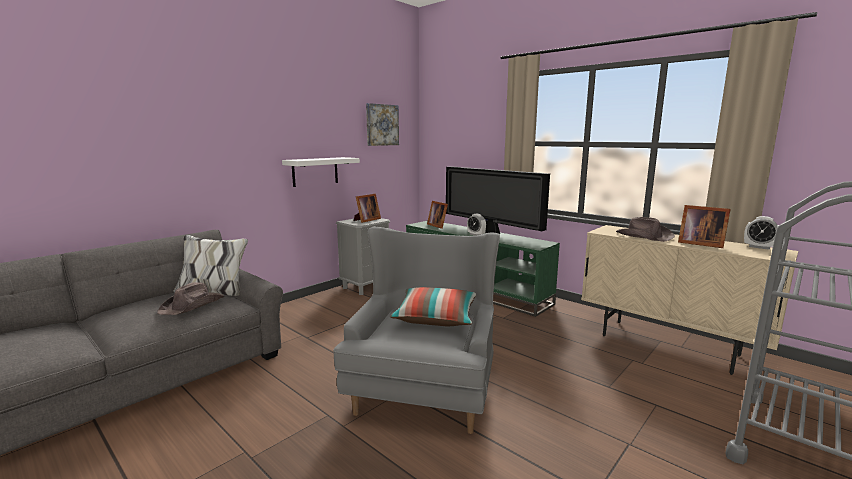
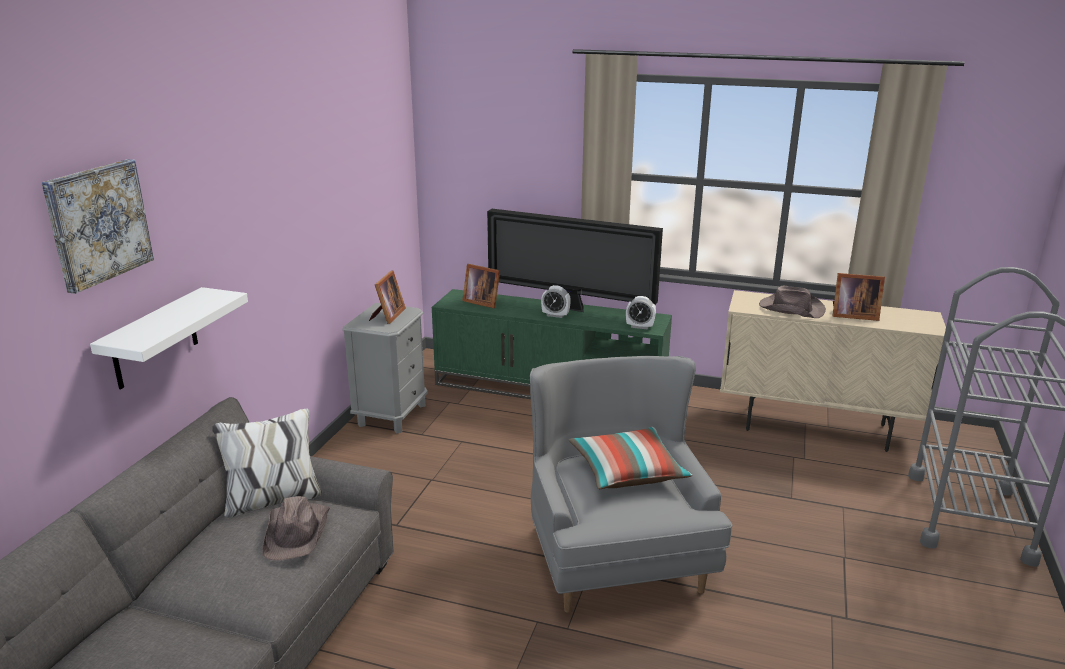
camera: 25 degrees left, 10 degrees up
white shelf [282,157,360,187] -> white shelf moved to [90,287,248,389]
picture [366,103,399,146] -> picture moved to [41,159,154,294]
alarm clock [744,216,779,250] -> alarm clock moved to [626,296,656,329]

